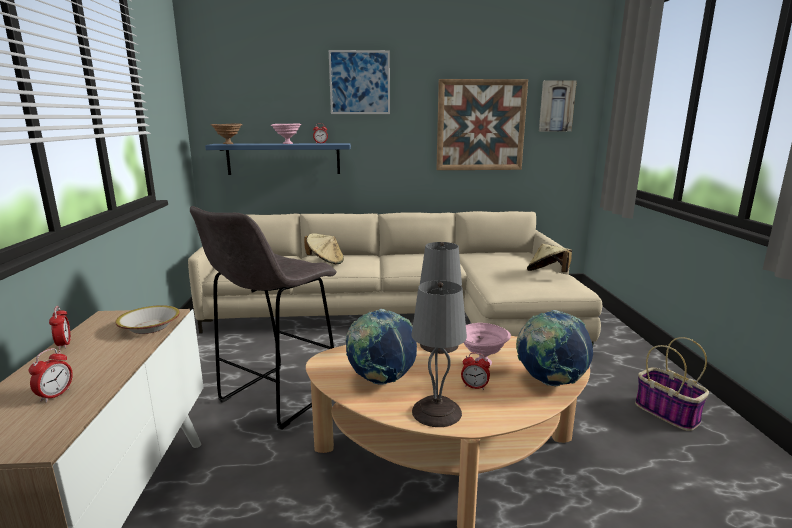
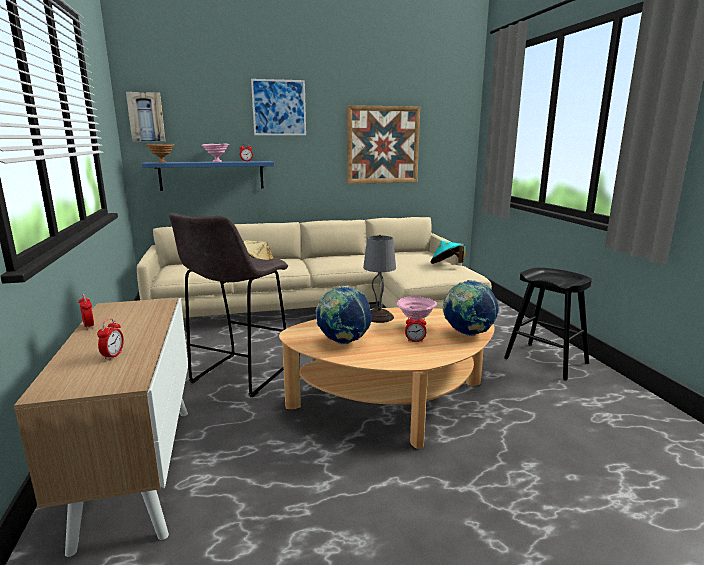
camera: 10 degrees left, 0 degrees up
bowl [115,305,180,334] -> none
grey table lamp [412,280,467,427] -> none
beige hat [527,244,572,272] -> turquoise hat [430,241,466,264]
picture [539,80,577,131] -> picture moved to [126,92,165,141]
basket [635,337,709,431] -> black stool [504,268,592,381]

